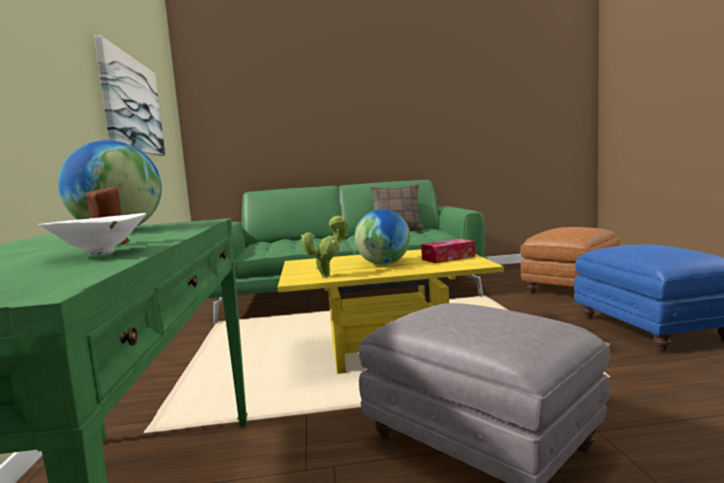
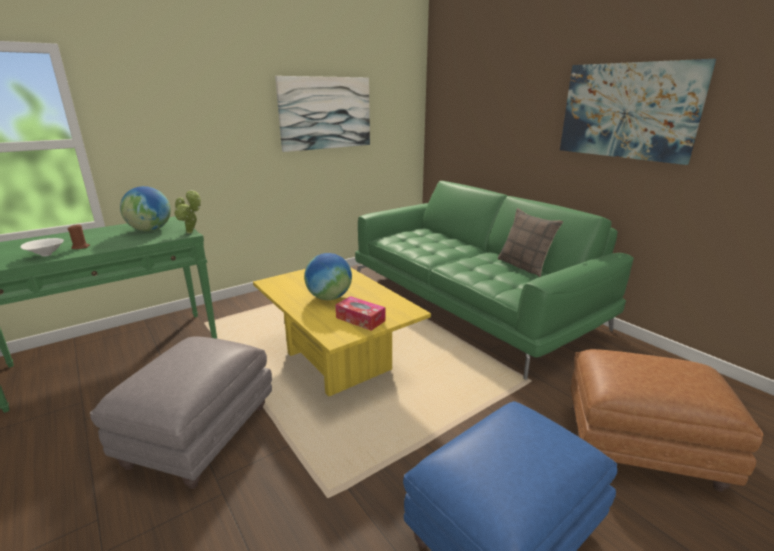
camera: 60 degrees right, 15 degrees up
potted plant [301,215,348,278] -> potted plant moved to [174,189,201,234]
none -> picture [560,59,716,165]

